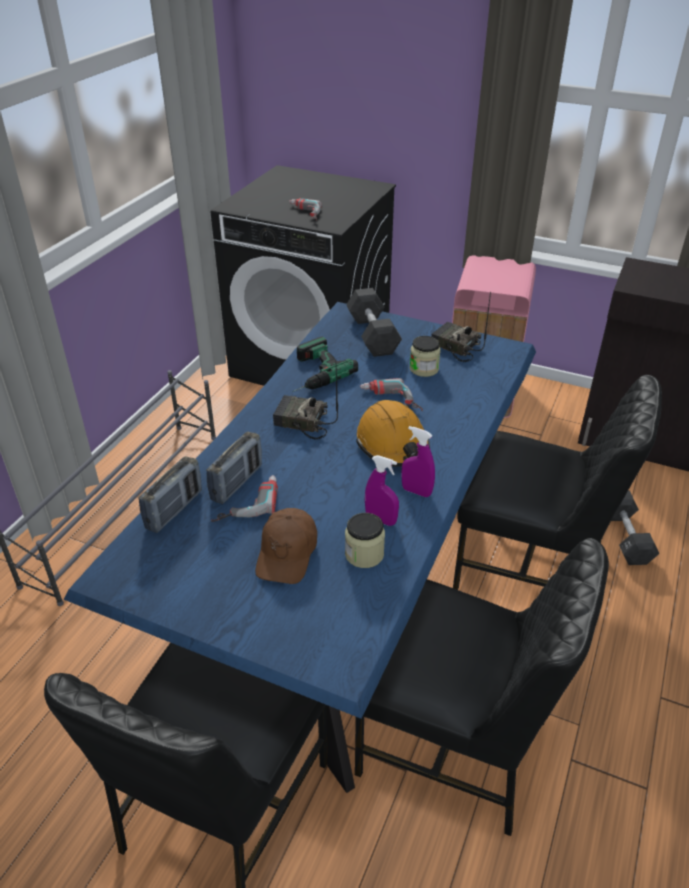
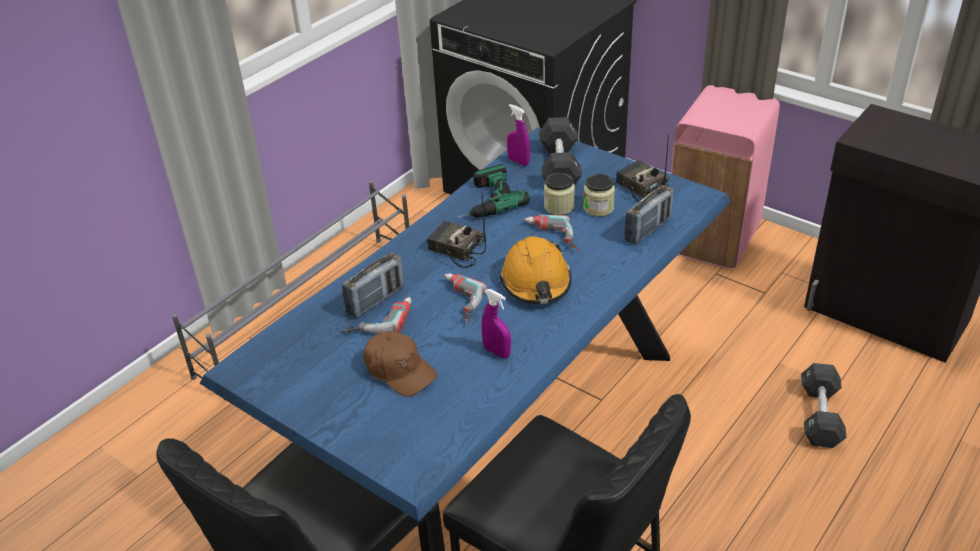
camera: 15 degrees right, 0 degrees up
radio [138,456,202,533] -> radio moved to [624,185,673,245]
brown cap [255,508,317,584] -> brown cap turned 75 degrees counterclockwise [363,331,438,397]
power drill [289,198,322,221] -> power drill moved to [444,273,487,325]
jar [345,513,385,568] -> jar moved to [544,173,575,215]
purple spray bottle [402,426,435,497] -> purple spray bottle moved to [507,104,530,166]
black chair [453,375,662,590] -> none

